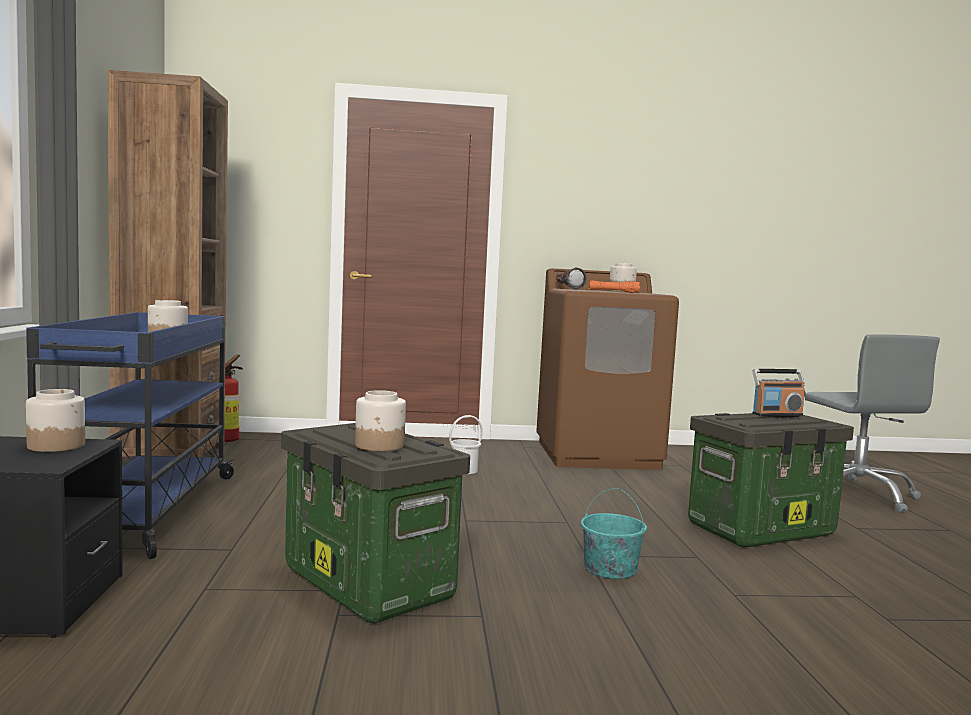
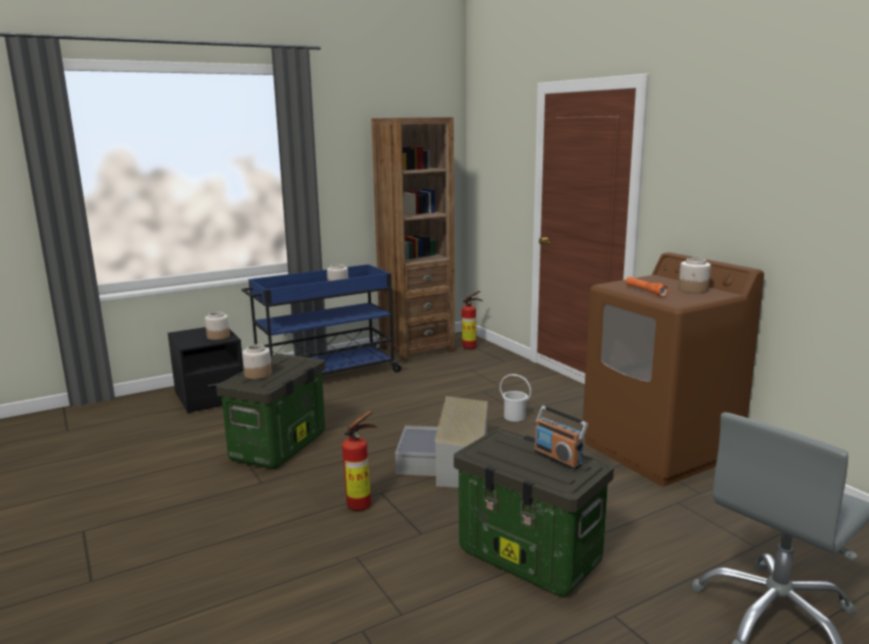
camera: 65 degrees right, 10 degrees up
flashlight [556,267,586,290] -> none
turquoise bucket [581,488,647,579] -> fire extinguisher [342,410,377,511]
none -> grey storage box [395,396,488,488]

